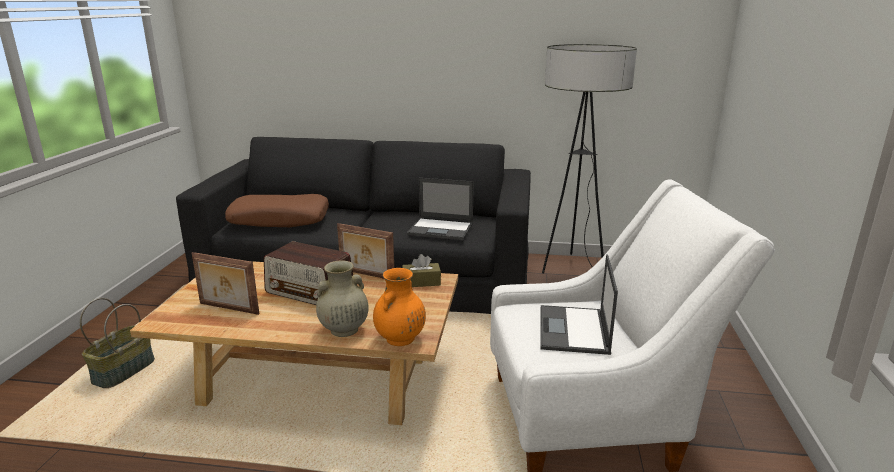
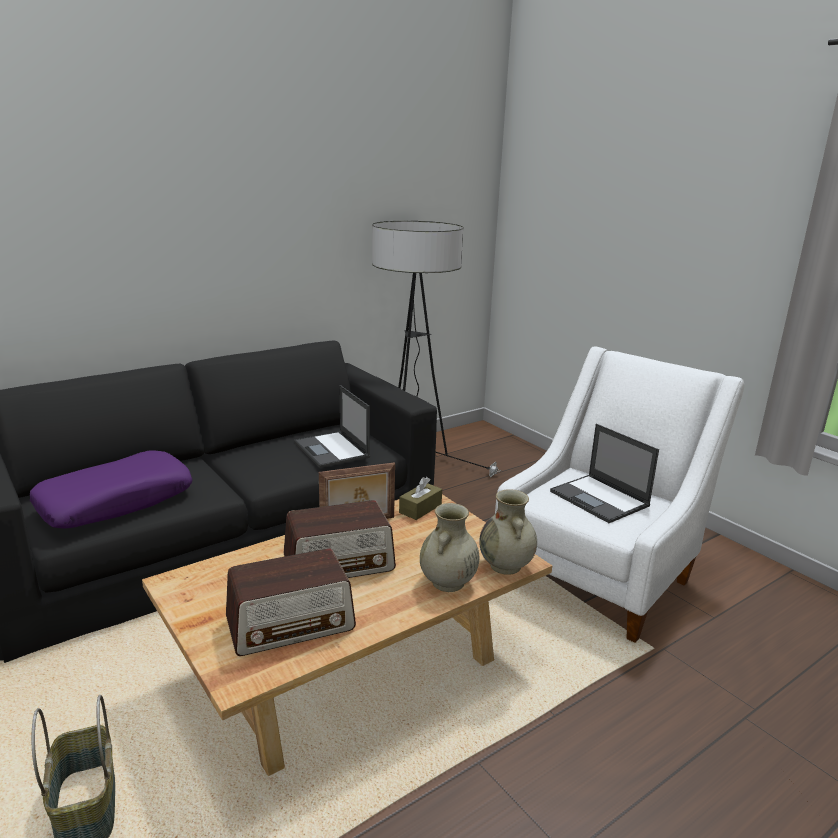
camera: 45 degrees left, 0 degrees up
picture frame [192,252,259,315] -> radio [226,548,356,656]
brown pillow [225,194,329,227] -> purple pillow [30,450,193,529]
orange vase [373,268,426,346] -> beige vase [479,489,537,575]
laptop [407,178,474,240] -> laptop turned 90 degrees clockwise [294,385,370,468]

